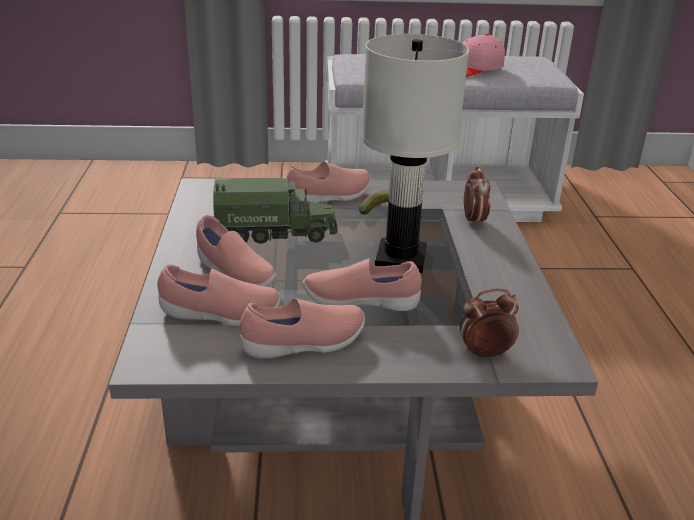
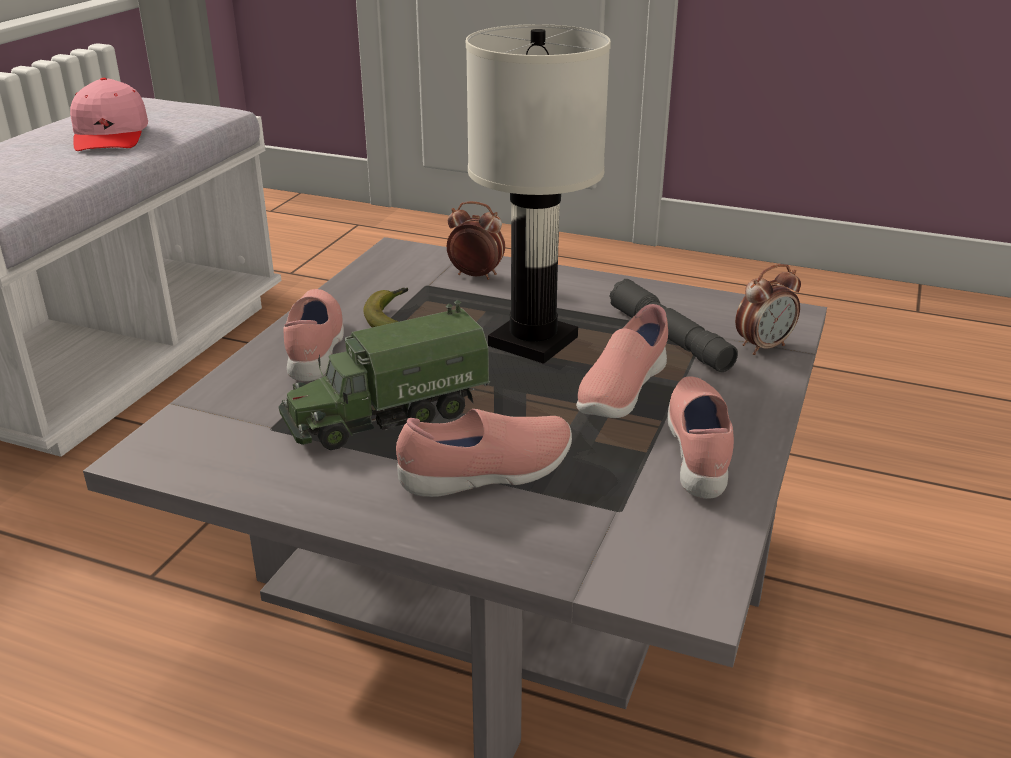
camera: 65 degrees left, 0 degrees up
pink shoe [157,264,281,326] -> none
toy truck [213,178,338,244] -> toy truck turned 135 degrees counterclockwise [278,300,490,450]
alarm clock [460,289,519,359] -> alarm clock turned 135 degrees counterclockwise [735,264,801,355]
none -> grey flashlight [610,279,738,372]

